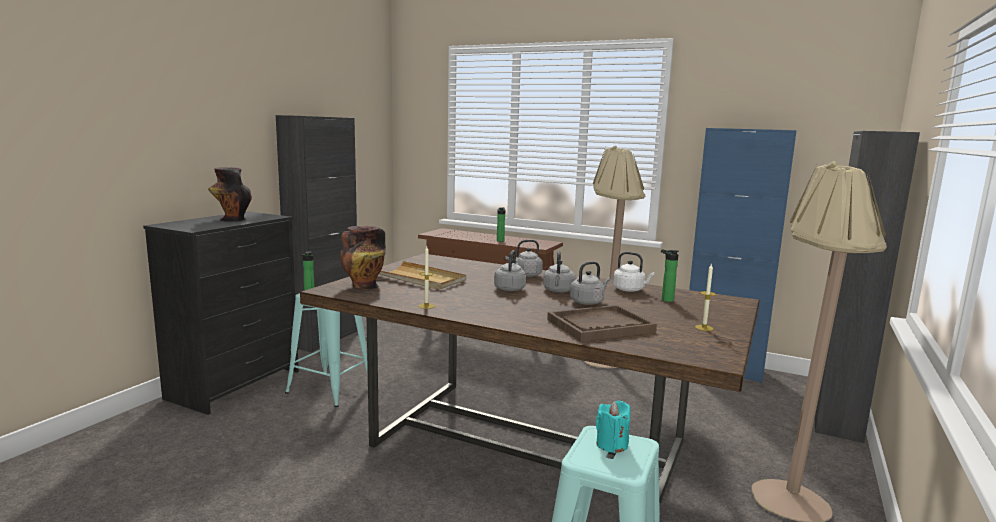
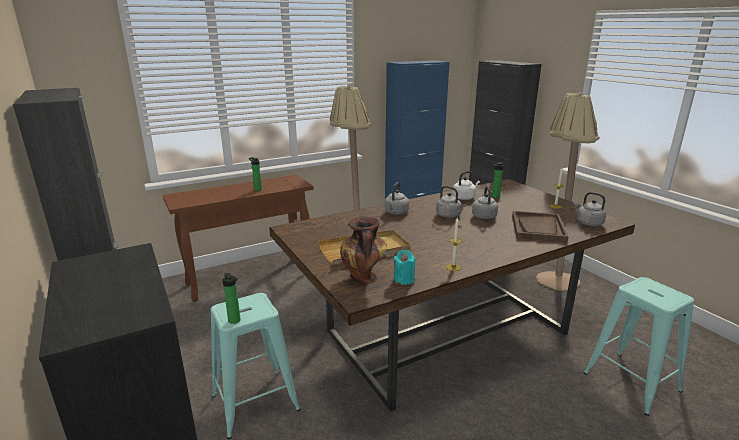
camera: 55 degrees left, 10 degrees up
vase [208,167,252,222] -> none
grey kettle [494,250,526,291] -> grey kettle moved to [573,192,606,226]
turquoise candle [596,400,630,453] -> turquoise candle moved to [394,250,415,285]

